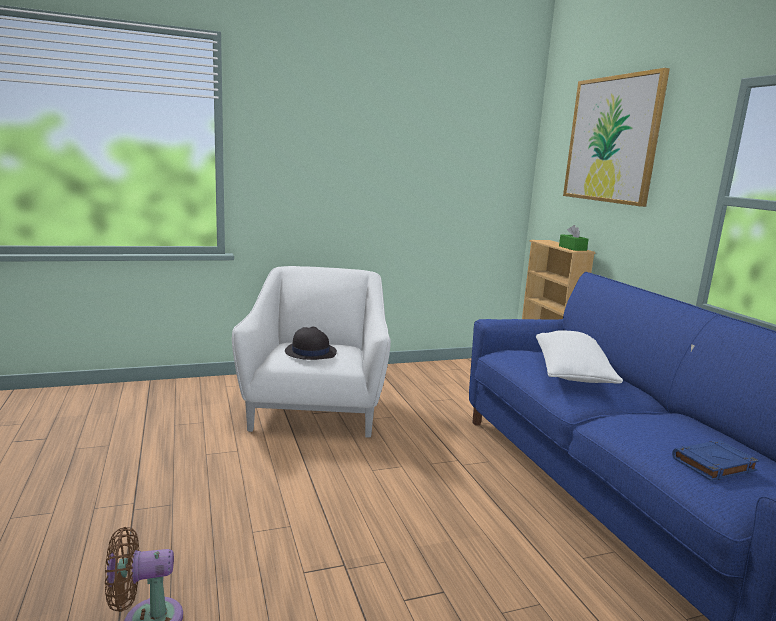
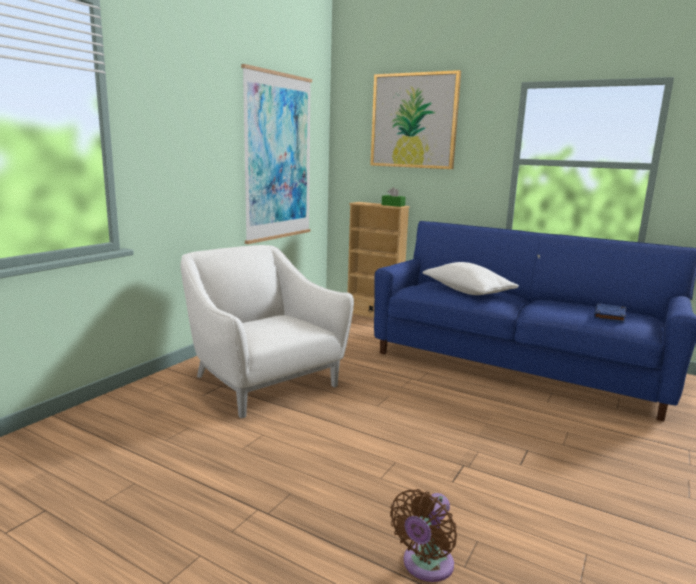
camera: 40 degrees left, 0 degrees up
black hat [285,327,337,360] -> none
none -> picture [241,64,312,244]

